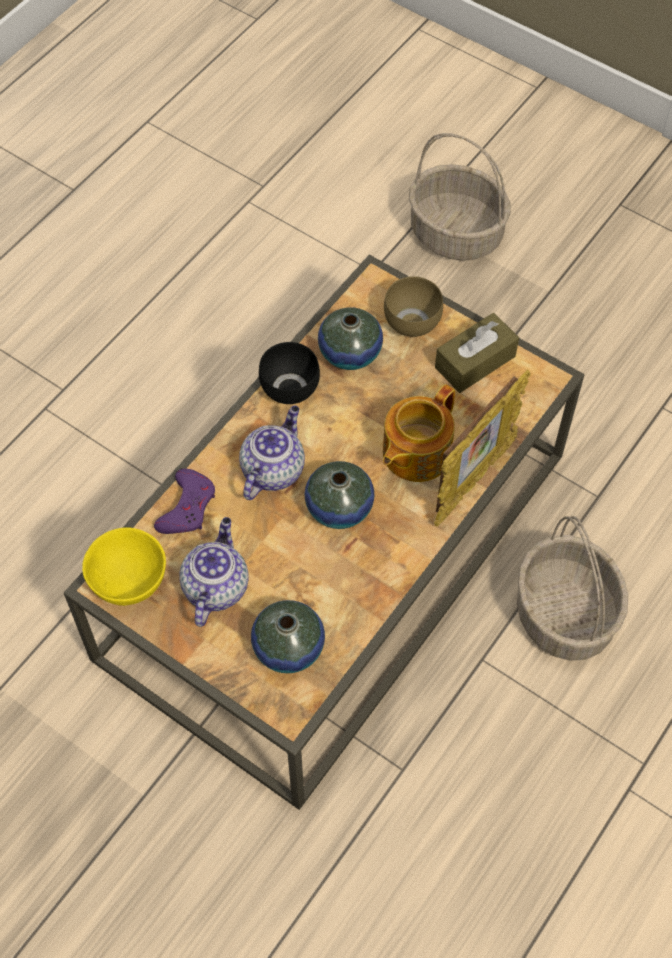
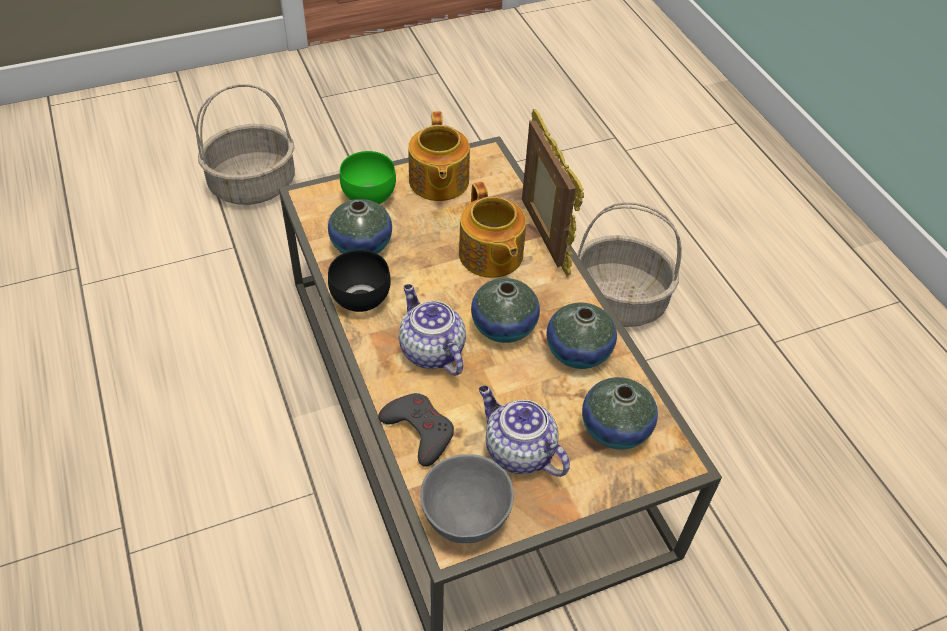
camera: 60 degrees left, 10 degrees down
yellow bowl [82,527,166,606] -> grey bowl [420,454,514,543]
purple game controller [154,469,215,534] -> grey game controller [378,393,454,467]
brown bowl [384,276,443,337] -> green bowl [340,151,396,204]
brown tissue box [435,313,519,393] -> teapot [408,111,470,201]
none -> vase [547,303,617,369]

